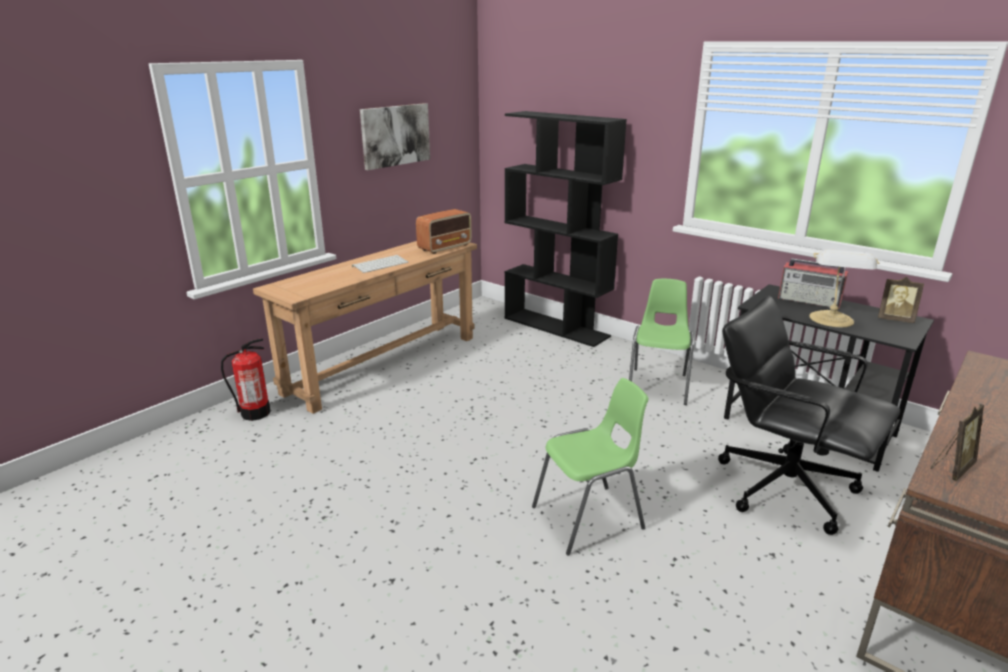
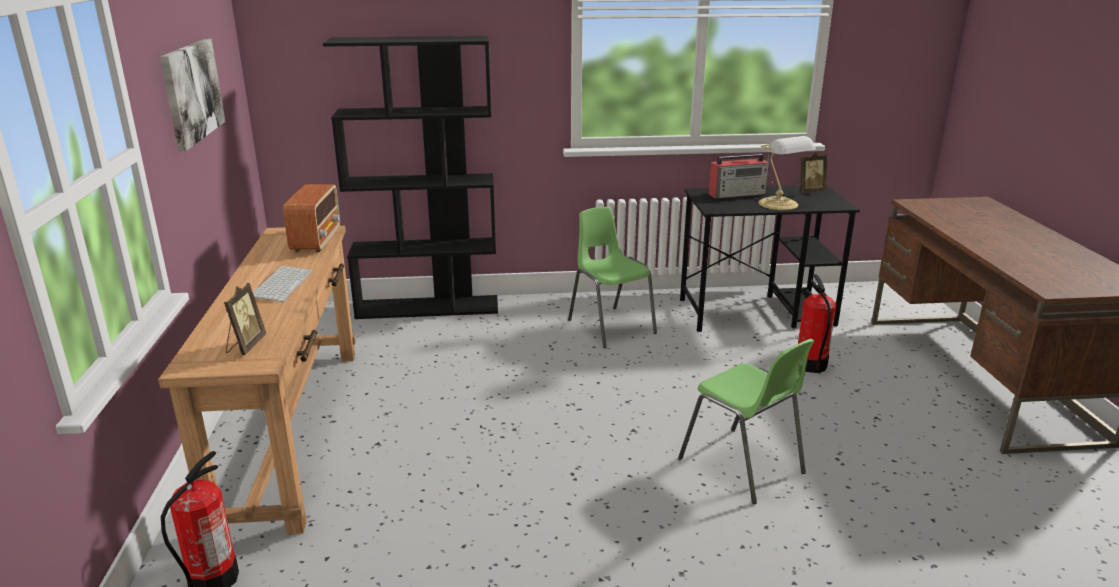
camera: 45 degrees left, 0 degrees up
green chair [532,378,648,556] -> green chair turned 120 degrees clockwise [678,339,815,504]
black office chair [718,295,900,535] -> fire extinguisher [798,274,836,373]
picture frame [930,404,984,481] -> picture frame moved to [224,283,266,355]

